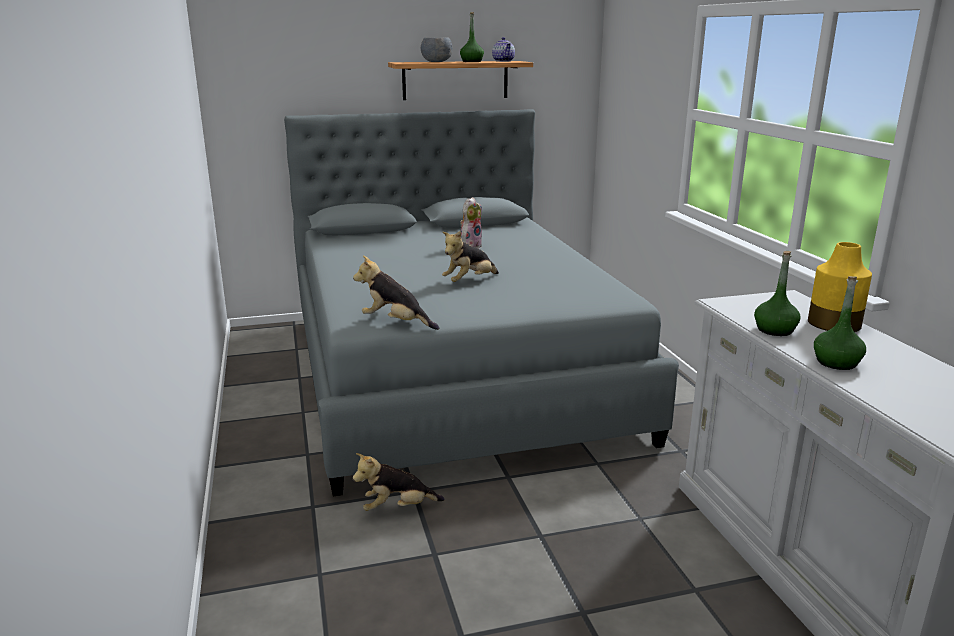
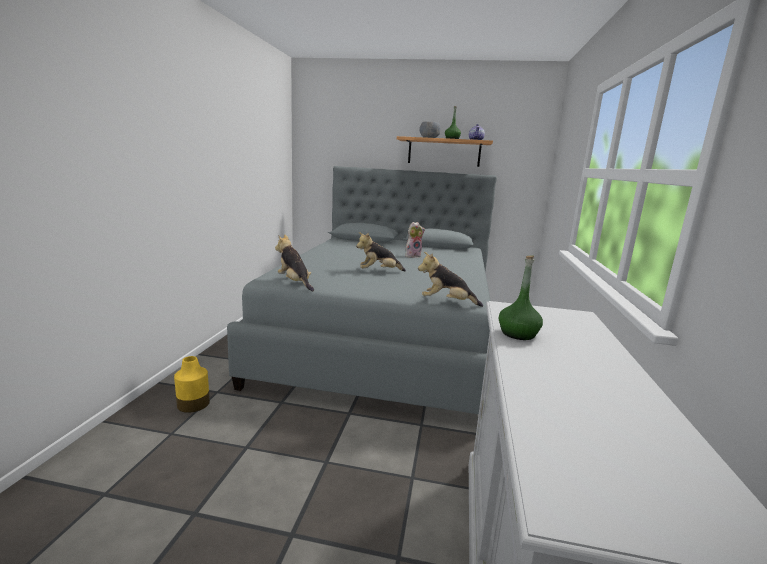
camera: 25 degrees right, 5 degrees down
plush toy [353,453,444,511] -> plush toy moved to [418,252,483,307]
yellow vase [808,242,872,332] -> yellow vase moved to [174,356,210,413]
green bottle [814,276,866,370] -> none

